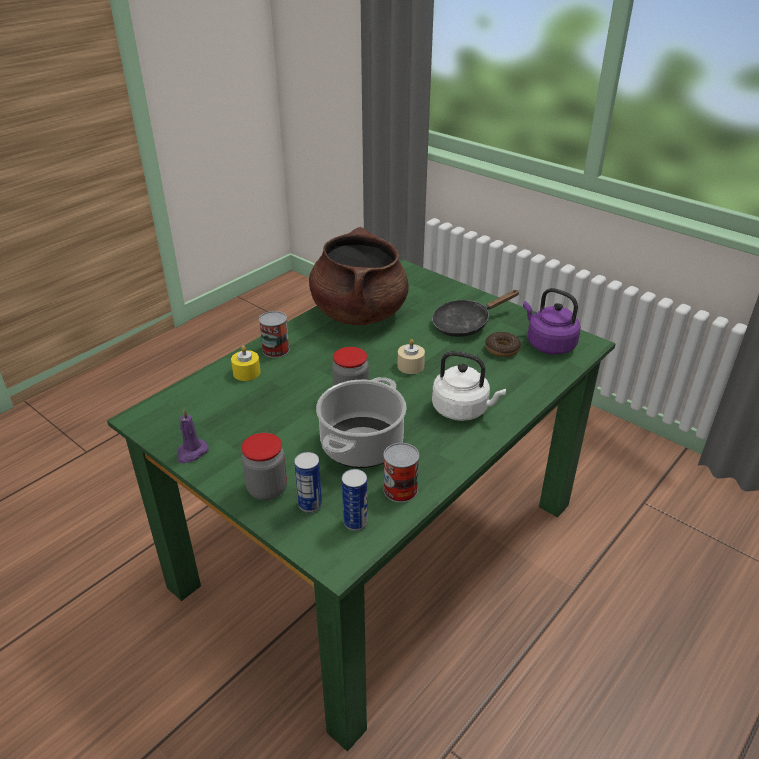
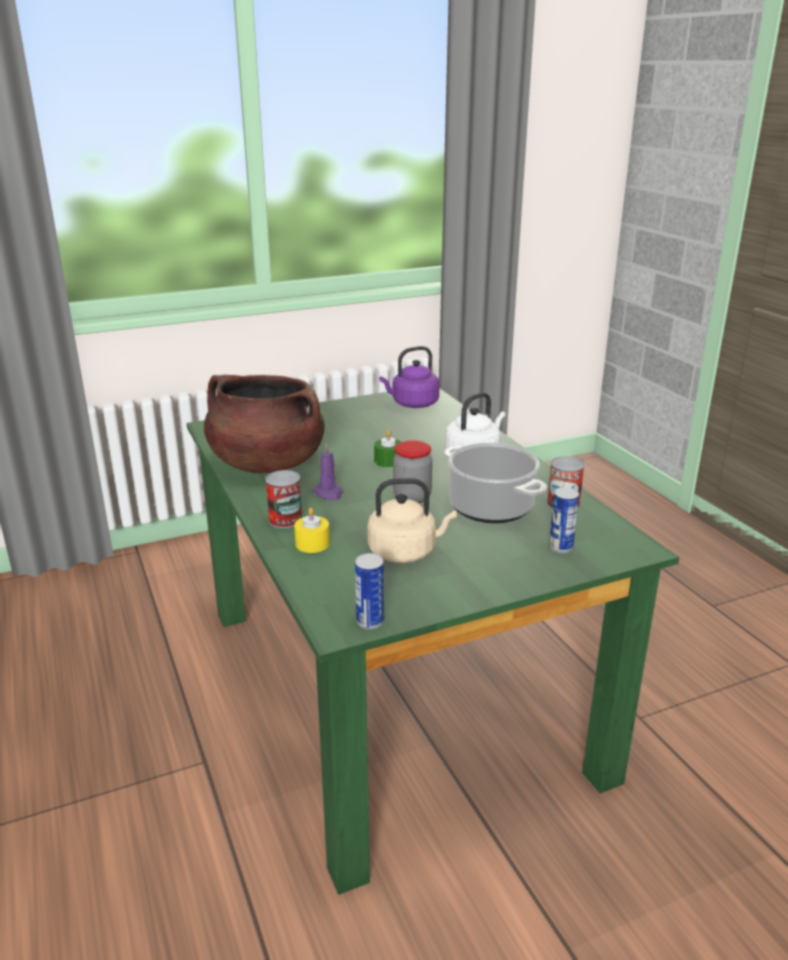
camera: 65 degrees left, 10 degrees down
purple candle [177,409,209,463] -> purple candle moved to [313,443,343,500]
jar [241,433,287,500] -> none
can [342,469,368,531] -> can moved to [355,553,384,629]
beige candle [398,339,425,374] -> green candle [374,430,401,467]
black frying pan [432,290,520,337] -> none
donut [485,332,521,357] -> none
none -> beige kettle [367,478,457,563]

